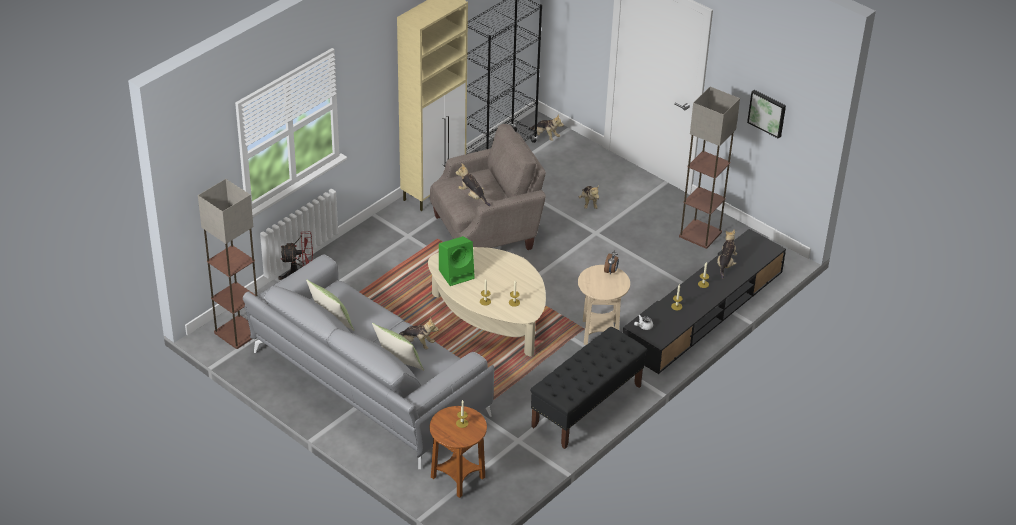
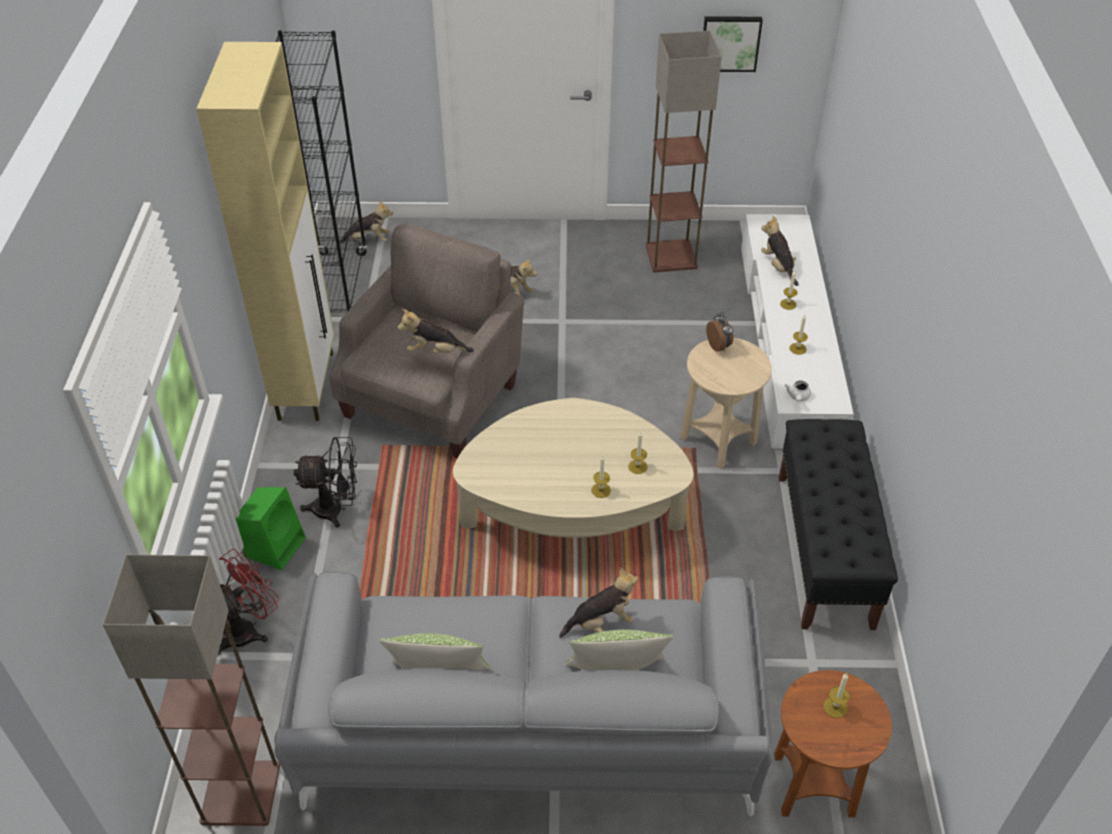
camera: 40 degrees left, 5 degrees up
green speaker [439,236,475,286] -> green speaker moved to [235,487,306,570]
black tv stand [623,229,786,375] -> white tv stand [741,214,854,450]
none -> black fan [293,437,357,528]

